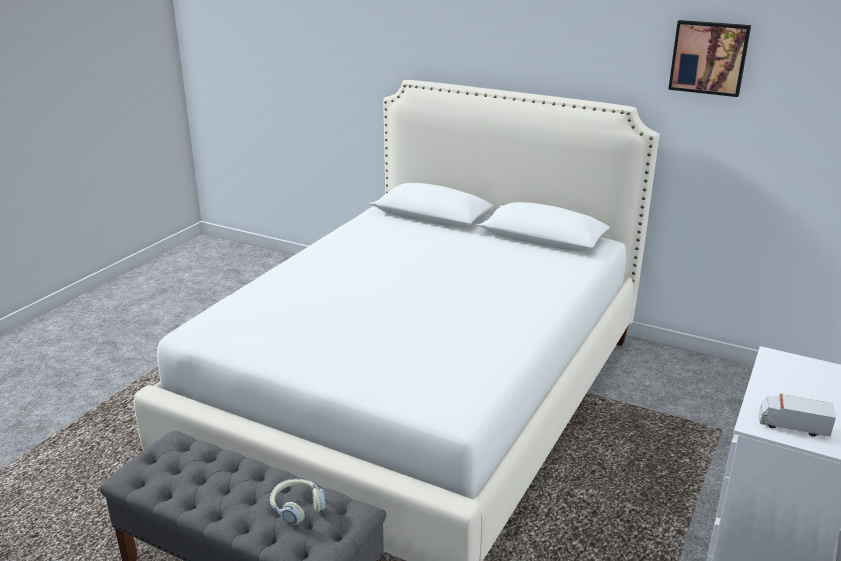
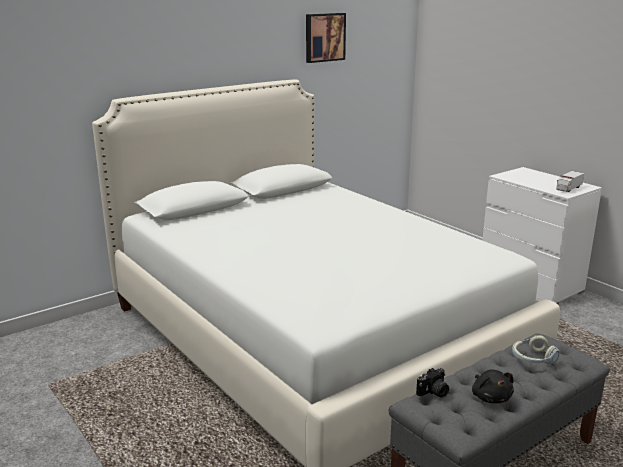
camera: 65 degrees left, 5 degrees down
none -> camera [416,368,449,398]
none -> black plush toy [472,369,514,404]

